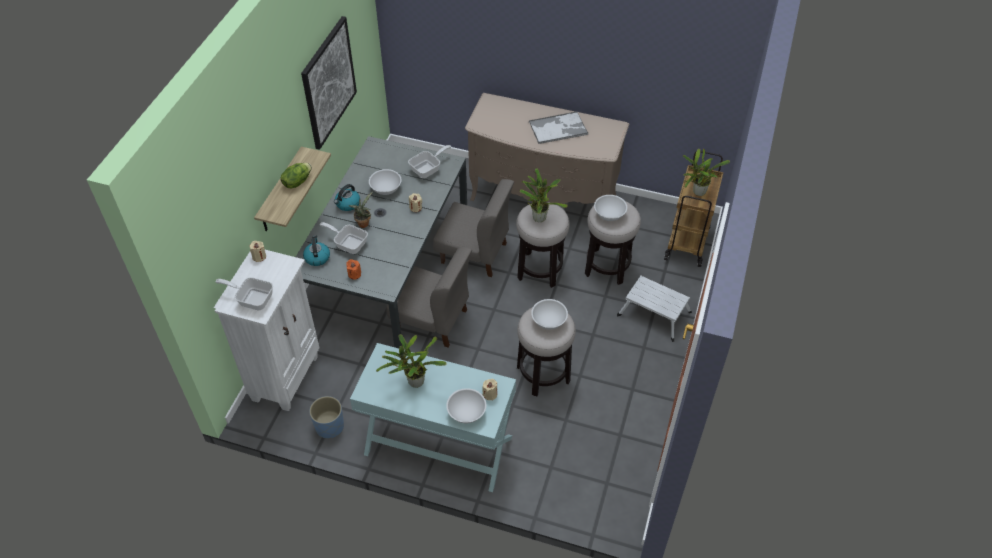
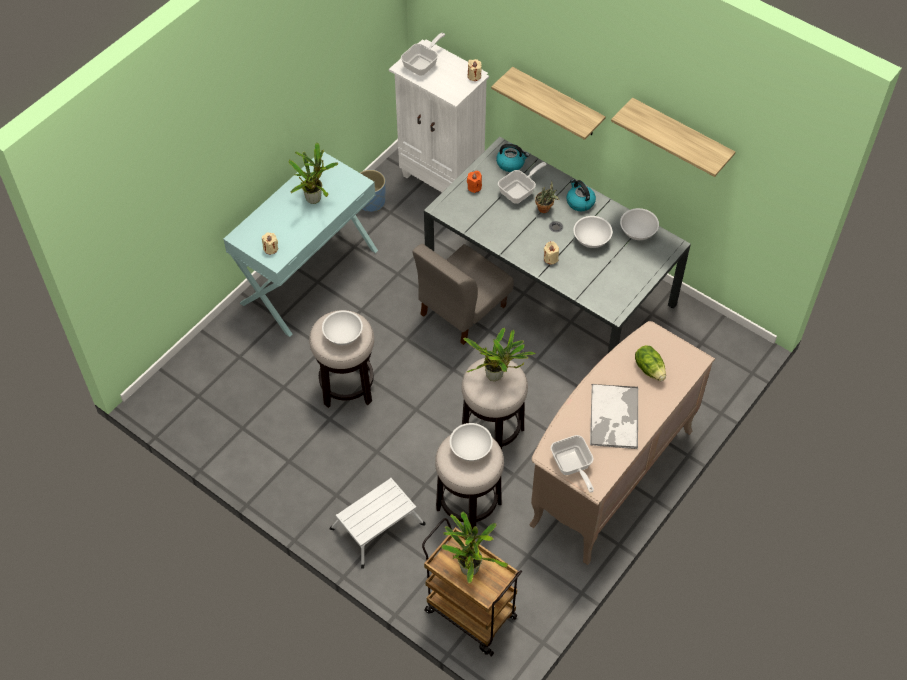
camera: 110 degrees right, 5 degrees up
lettuce [280,163,312,188] -> lettuce moved to [635,345,666,381]
picture [301,16,357,150] -> shelf [611,98,735,177]
frying pan [408,145,451,178] -> frying pan moved to [551,435,594,493]
grey chair [433,179,514,277] -> none
white bowl [446,388,486,424] -> white bowl moved to [620,208,659,240]

